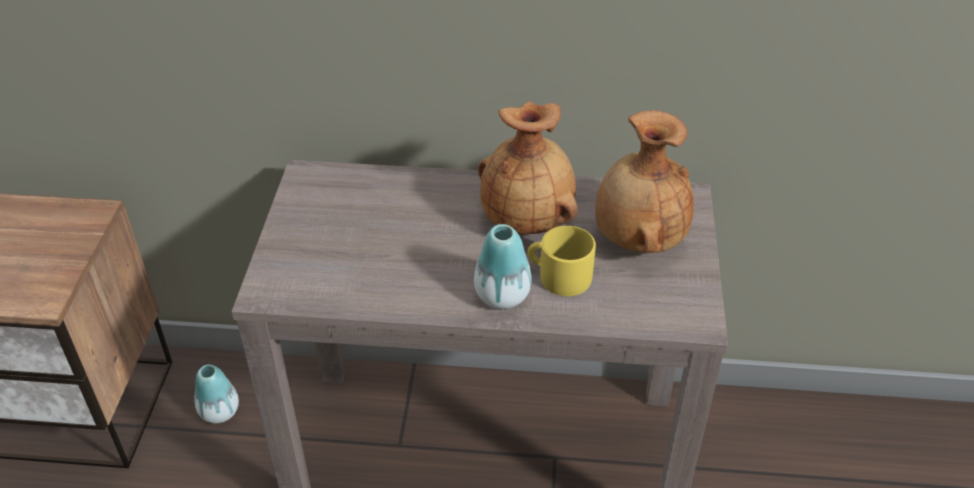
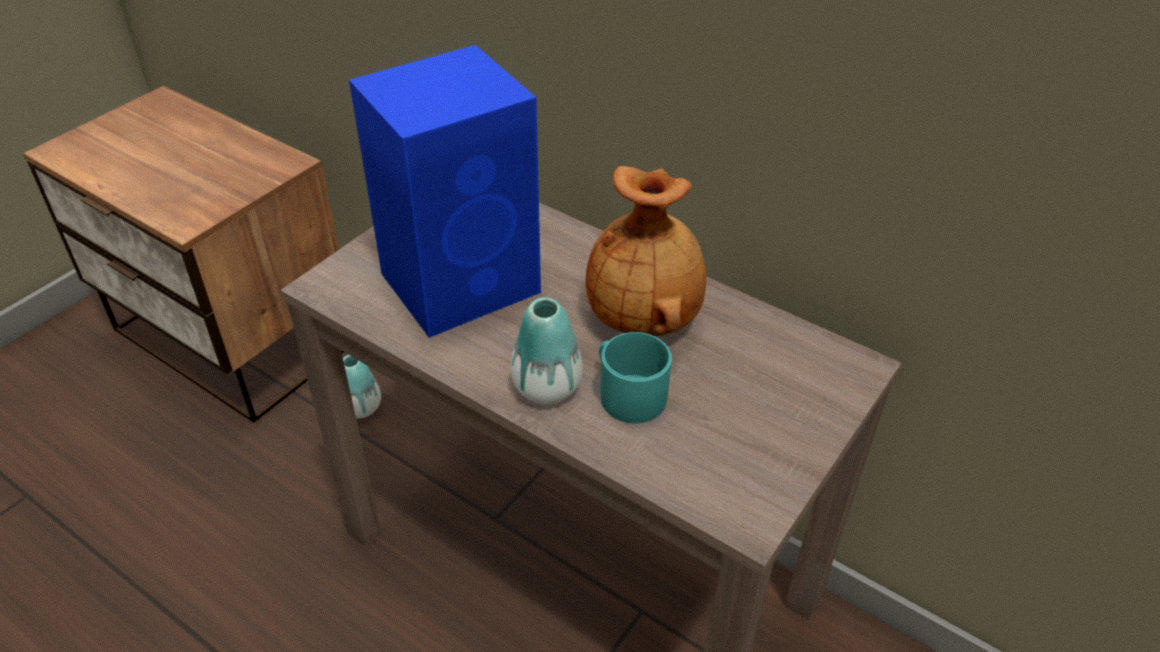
camera: 30 degrees right, 0 degrees up
yellow mug [528,226,596,296] -> turquoise mug [599,332,672,423]
brown vase [595,110,694,253] -> none
none -> blue speaker [349,45,541,338]

